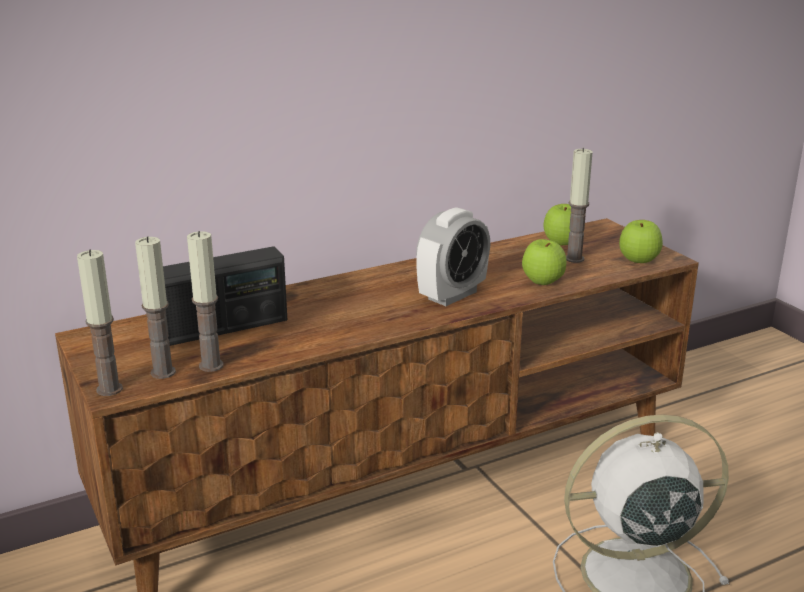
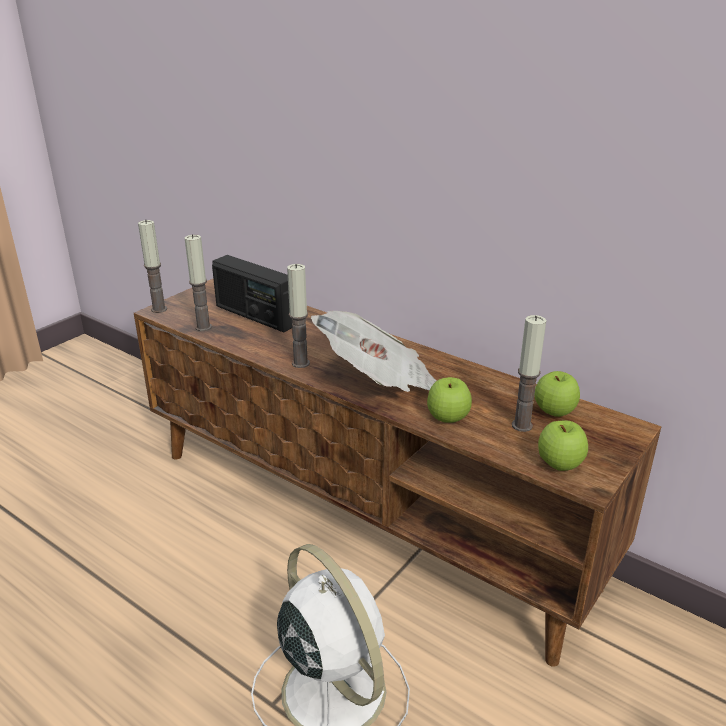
camera: 65 degrees right, 5 degrees up
candle [135,236,176,379] -> candle moved to [287,264,310,368]
alarm clock [416,207,490,306] -> newspaper [311,311,436,392]

